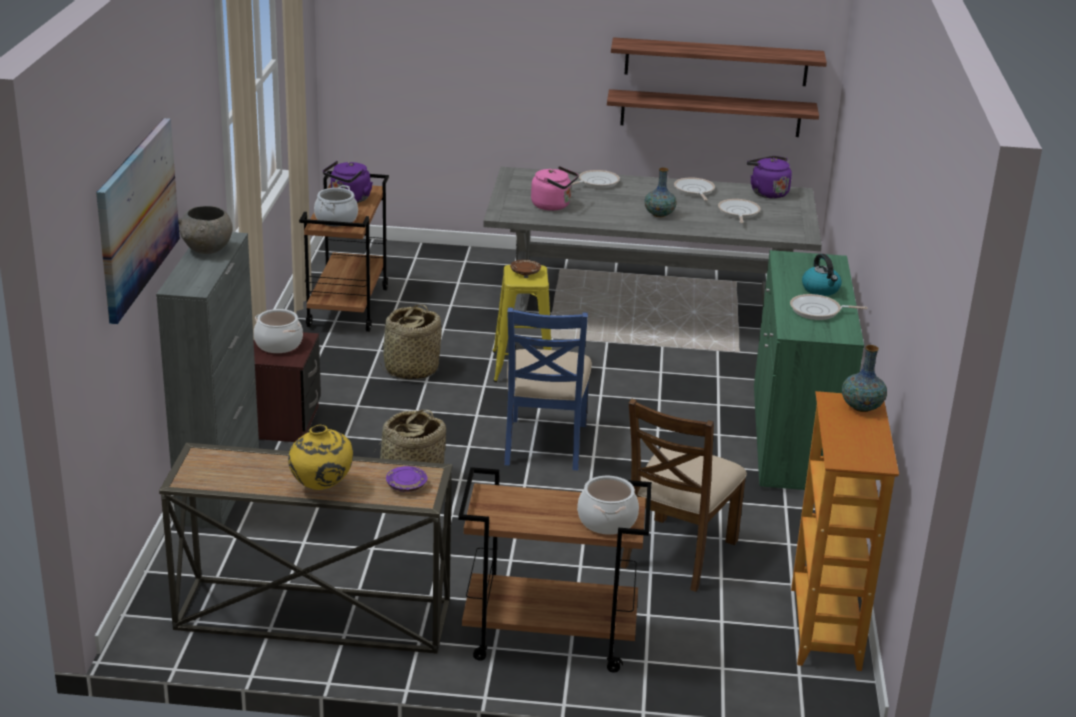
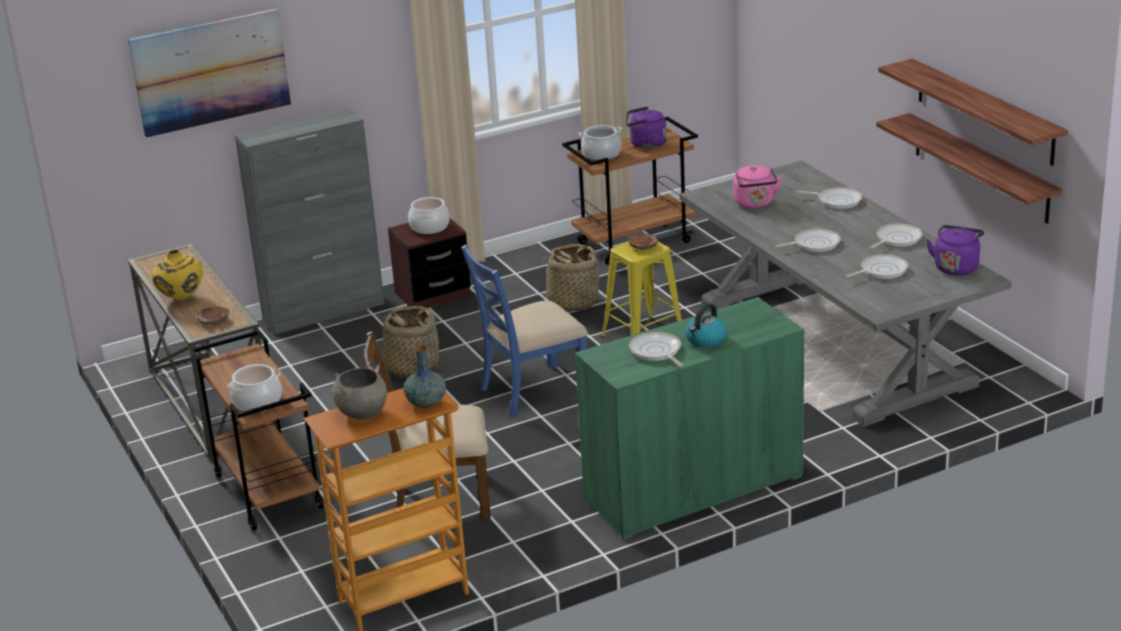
camera: 60 degrees right, 0 degrees up
grey bowl [178,206,233,254] -> grey bowl moved to [331,368,387,420]
purple plate [386,466,428,492] -> brown plate [196,306,229,325]
vase [645,168,676,217] -> frying pan [775,229,841,252]

